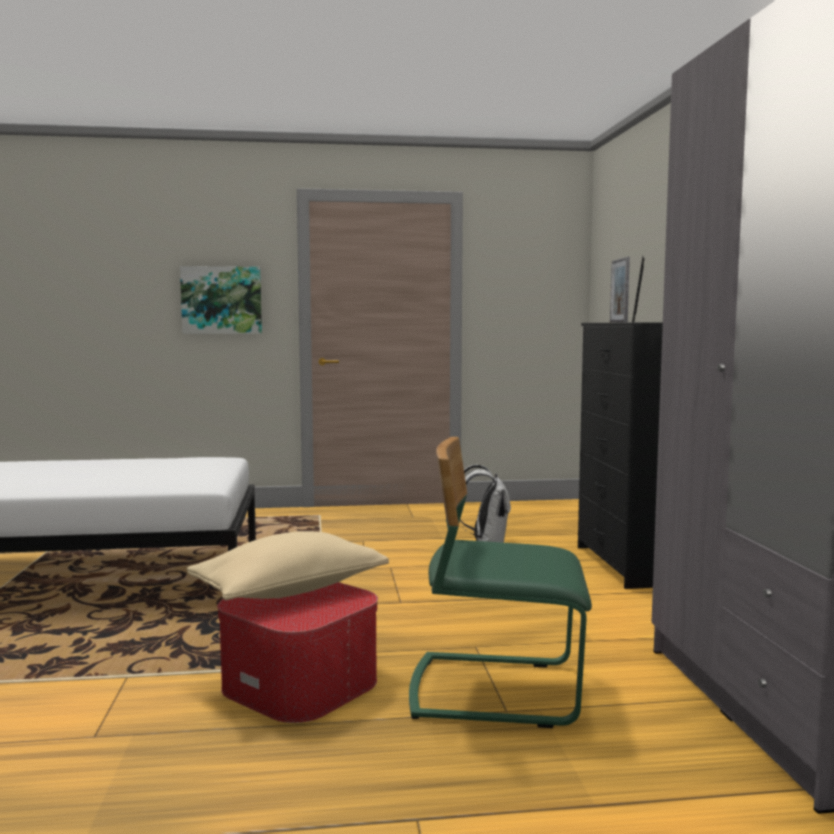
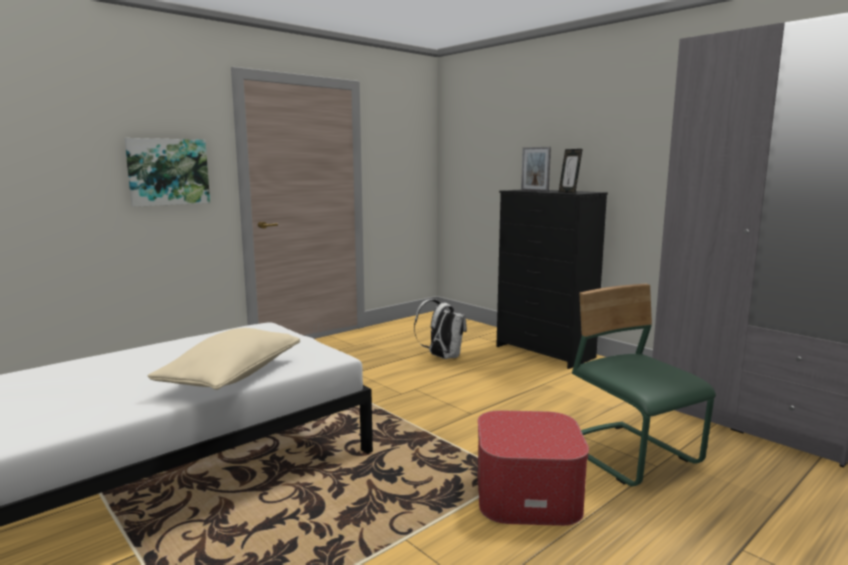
camera: 35 degrees left, 5 degrees up
beige pillow [187,531,389,600] -> beige pillow moved to [148,328,300,390]
green chair [409,437,592,728] -> green chair turned 90 degrees clockwise [572,284,716,486]

